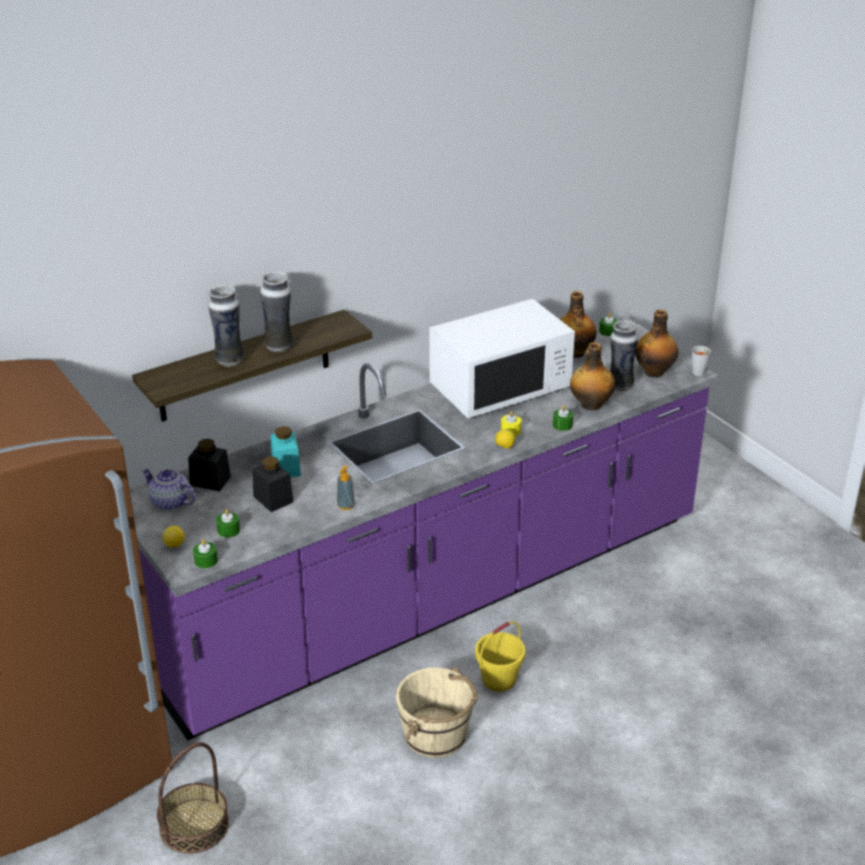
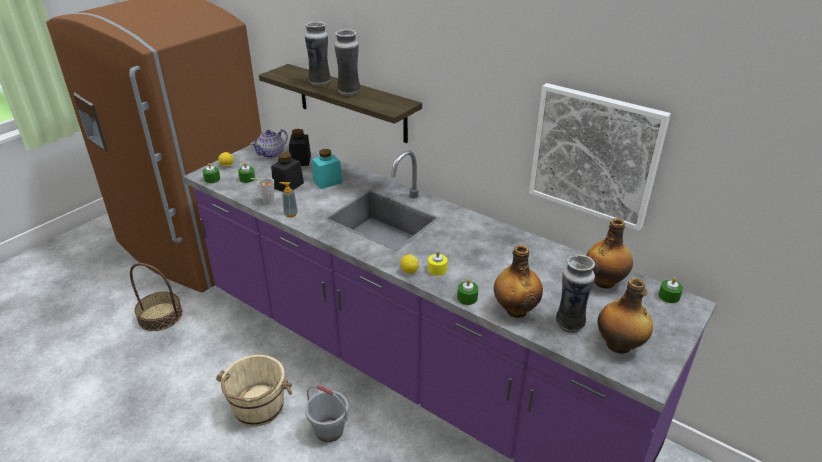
camera: 70 degrees right, 0 degrees up
teapot [141,468,196,510] -> teapot turned 150 degrees counterclockwise [251,129,288,158]
white microwave [429,299,575,418] -> none
yellow bucket [475,621,526,692] -> grey bucket [305,385,349,442]
grey cup [692,346,711,376] -> grey cup moved to [251,178,274,204]
none -> picture [529,83,671,231]

